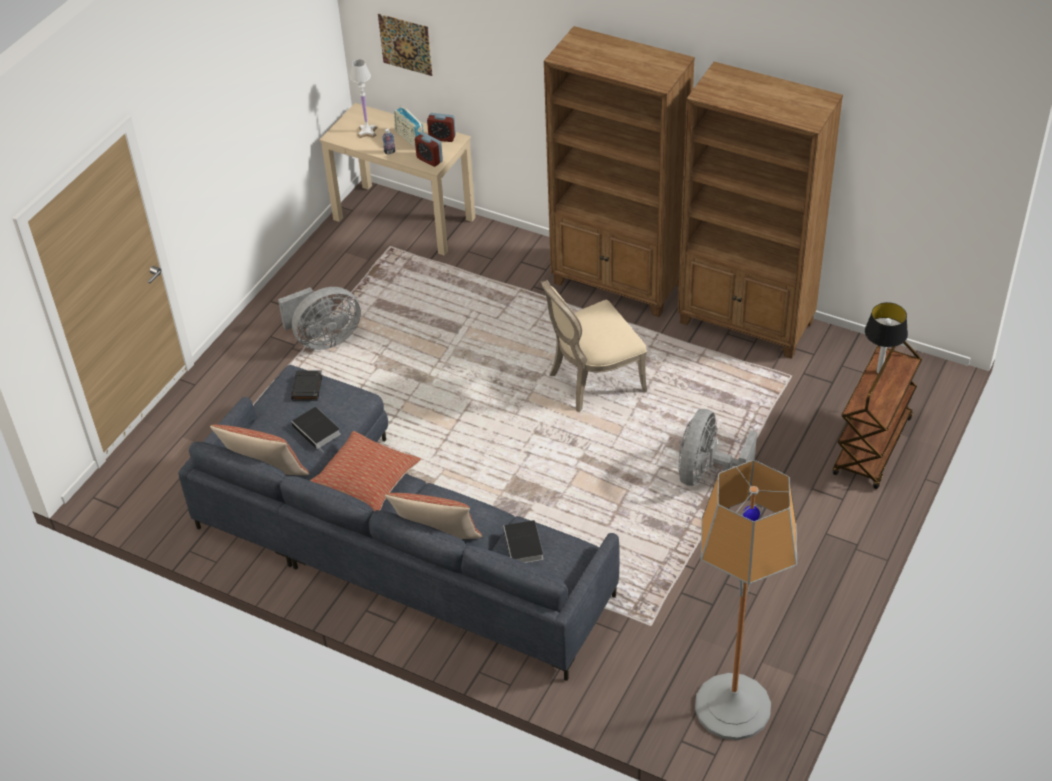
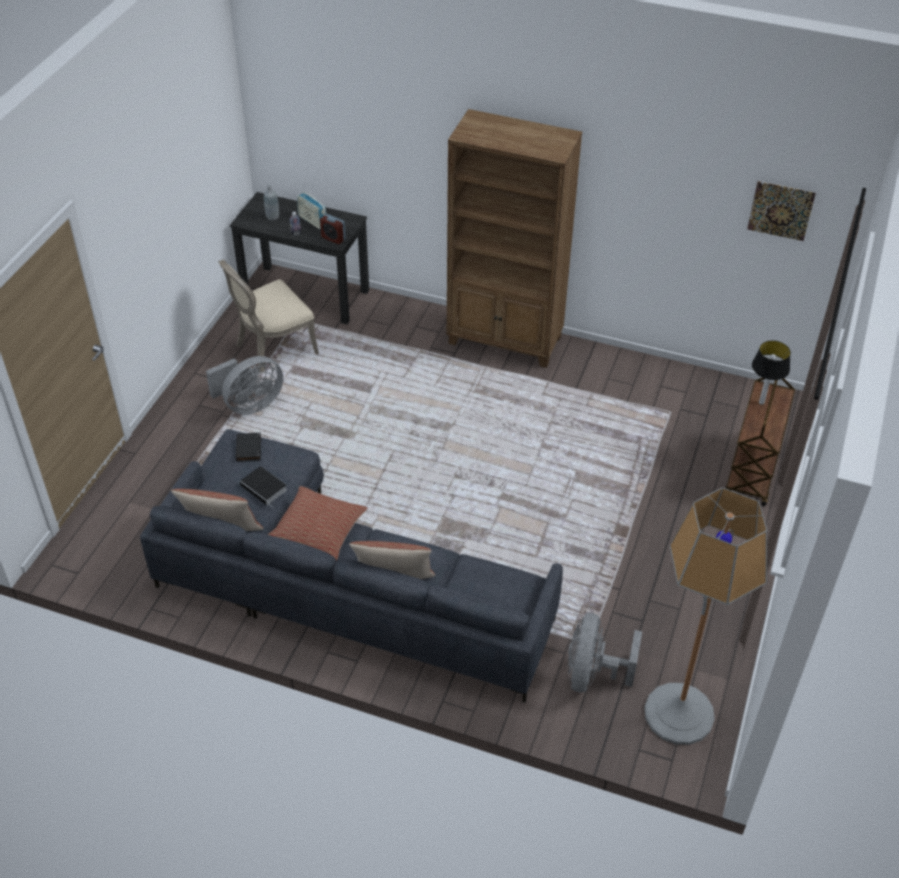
camera: 10 degrees left, 0 degrees up
beige desk [319,103,476,256] -> black desk [230,192,369,325]
white table lamp [350,59,377,138] -> grey bottle [264,185,279,220]
picture [378,14,432,76] -> picture moved to [747,181,816,241]
alarm clock [427,113,456,142] -> none
book [503,520,543,563] -> none
beige chair [541,280,647,412] -> beige chair moved to [218,259,319,373]
brown bookcase [678,62,843,359] -> none
grey fan [678,409,757,486] -> grey fan moved to [568,613,642,692]

